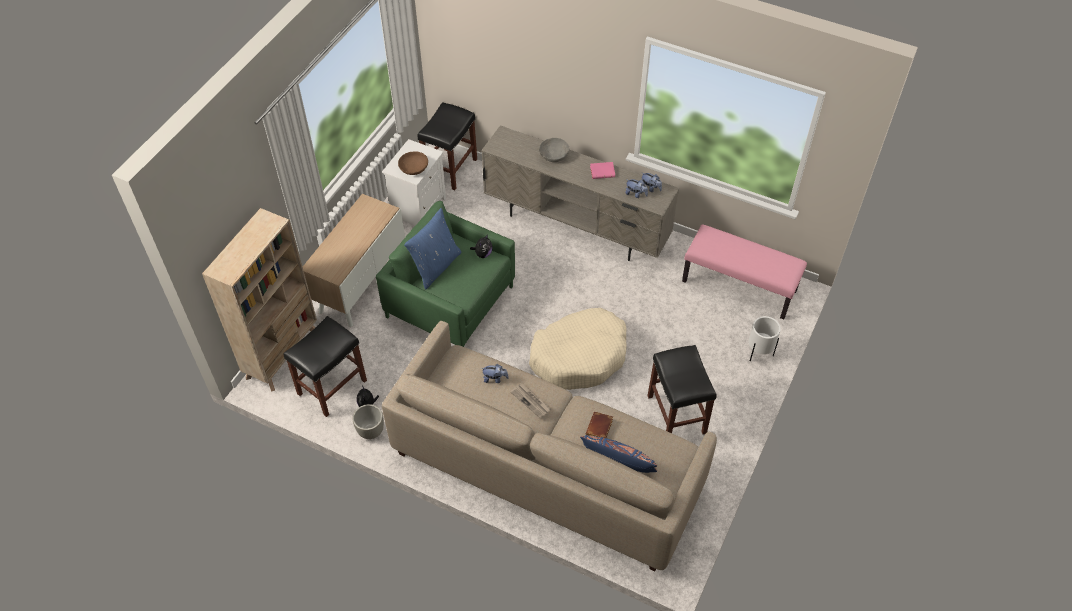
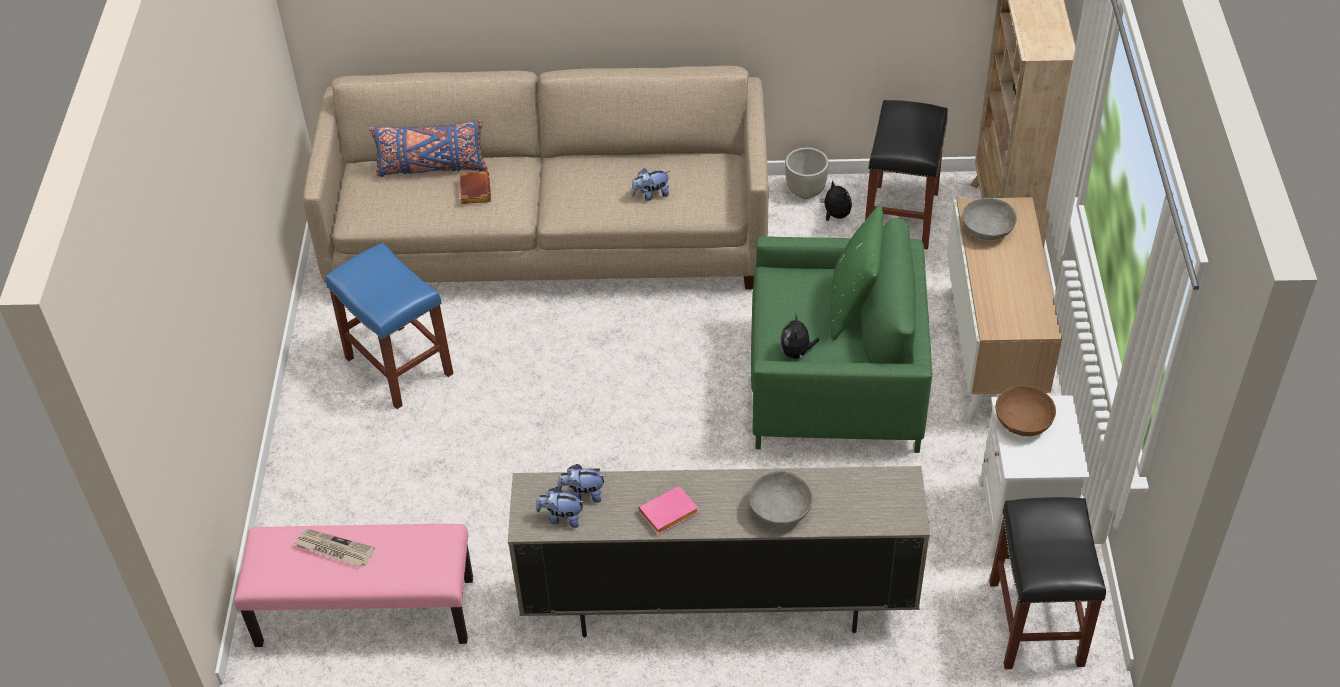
camera: 155 degrees right, 5 degrees down
blue pillow [404,208,462,290] -> green pillow [830,204,883,341]
newspaper [510,383,551,418] -> newspaper moved to [293,529,375,567]
beige dog bed [529,308,627,390] -> none
black stool [648,345,717,434] -> blue stool [325,243,454,409]
white planter [749,316,781,361] -> none
none -> grey bowl [962,198,1017,240]

